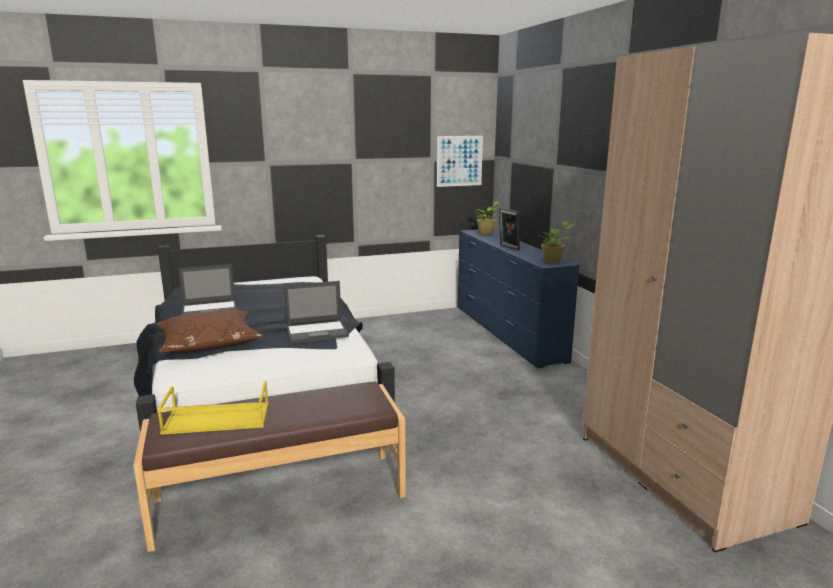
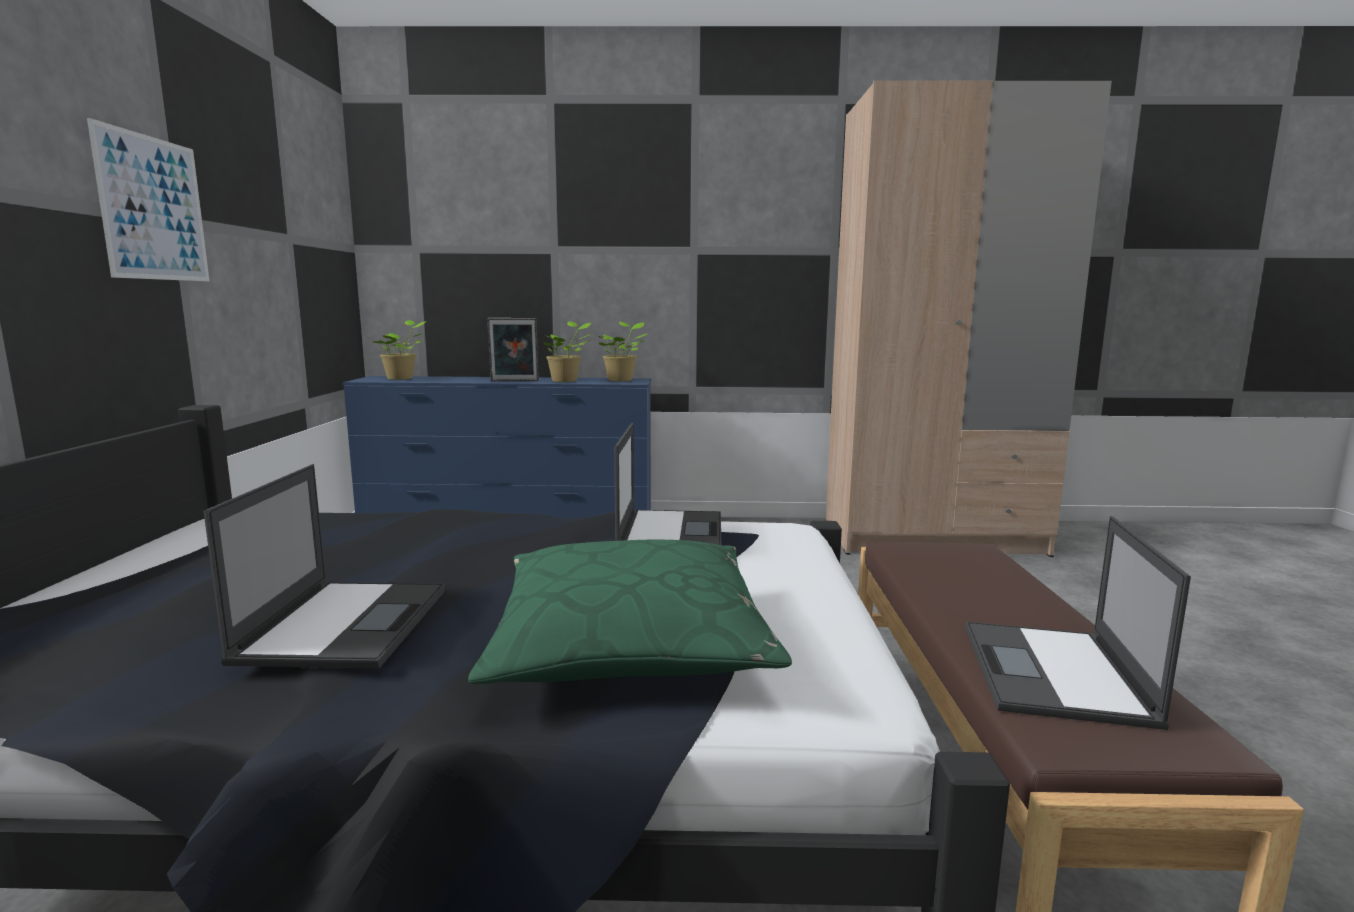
camera: 70 degrees left, 5 degrees down
brown pillow [156,309,263,353] -> green pillow [468,540,792,684]
yellow tray [157,381,269,435] -> laptop [965,516,1191,730]
picture [437,136,483,187] -> picture moved to [87,118,209,281]
none -> potted plant [543,321,592,382]

